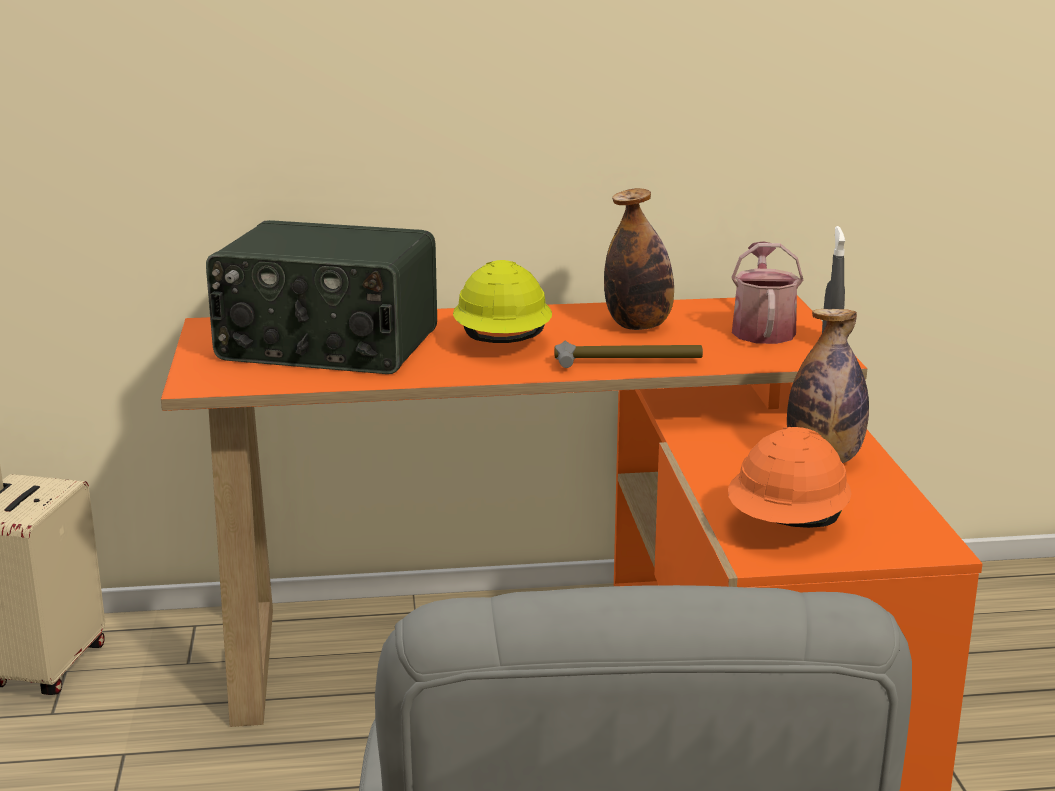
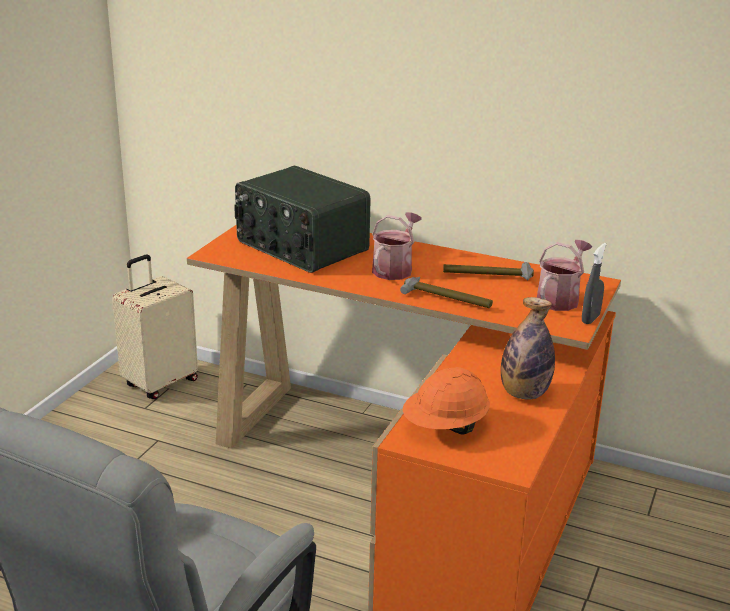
camera: 30 degrees right, 5 degrees up
yellow hard hat [453,260,552,343] -> watering can [372,212,422,280]
bottle [604,188,674,330] -> hammer [443,262,534,281]

